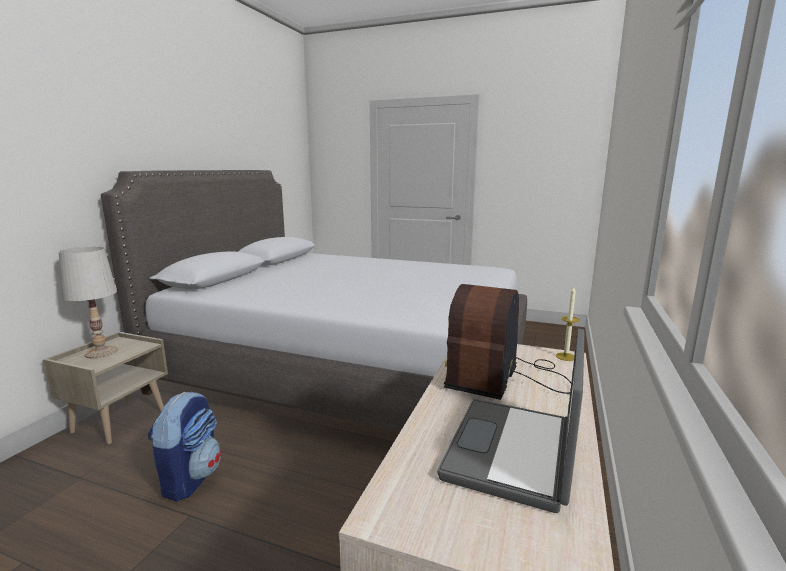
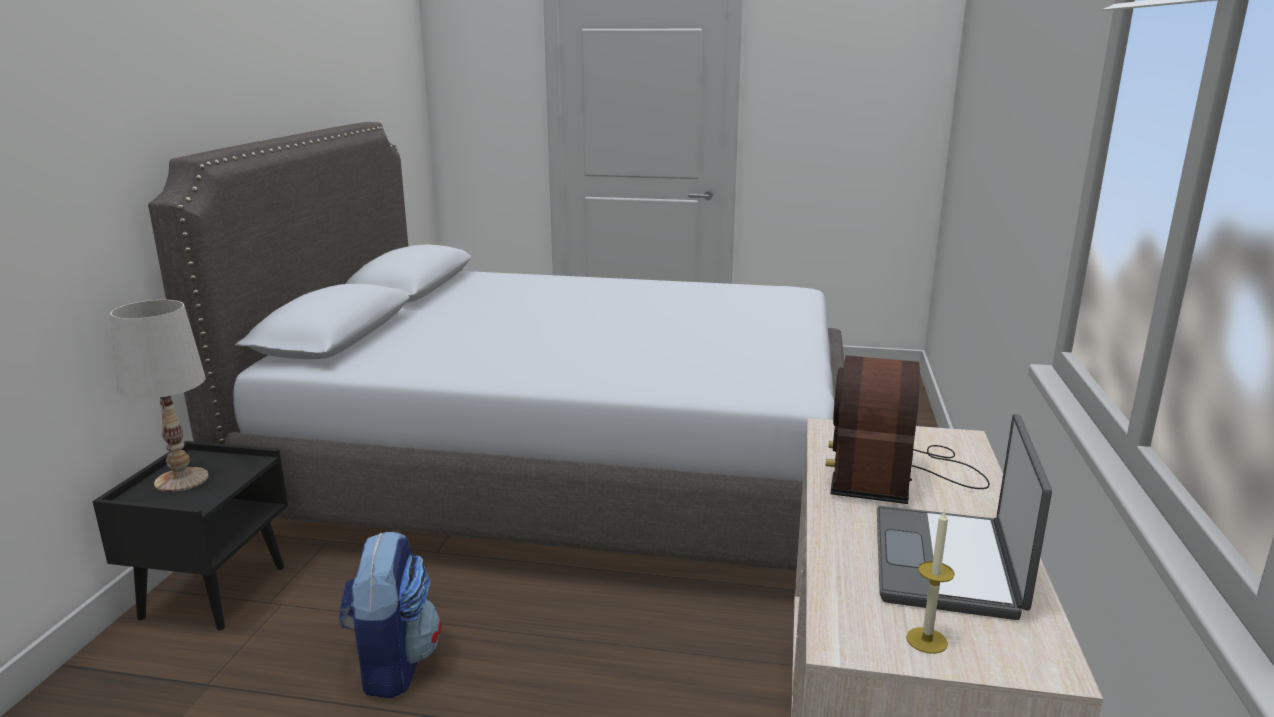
camera: 10 degrees left, 5 degrees up
beige nightstand [43,332,168,444] -> black nightstand [93,441,288,630]
candle [556,287,580,361] -> candle moved to [906,509,955,654]

